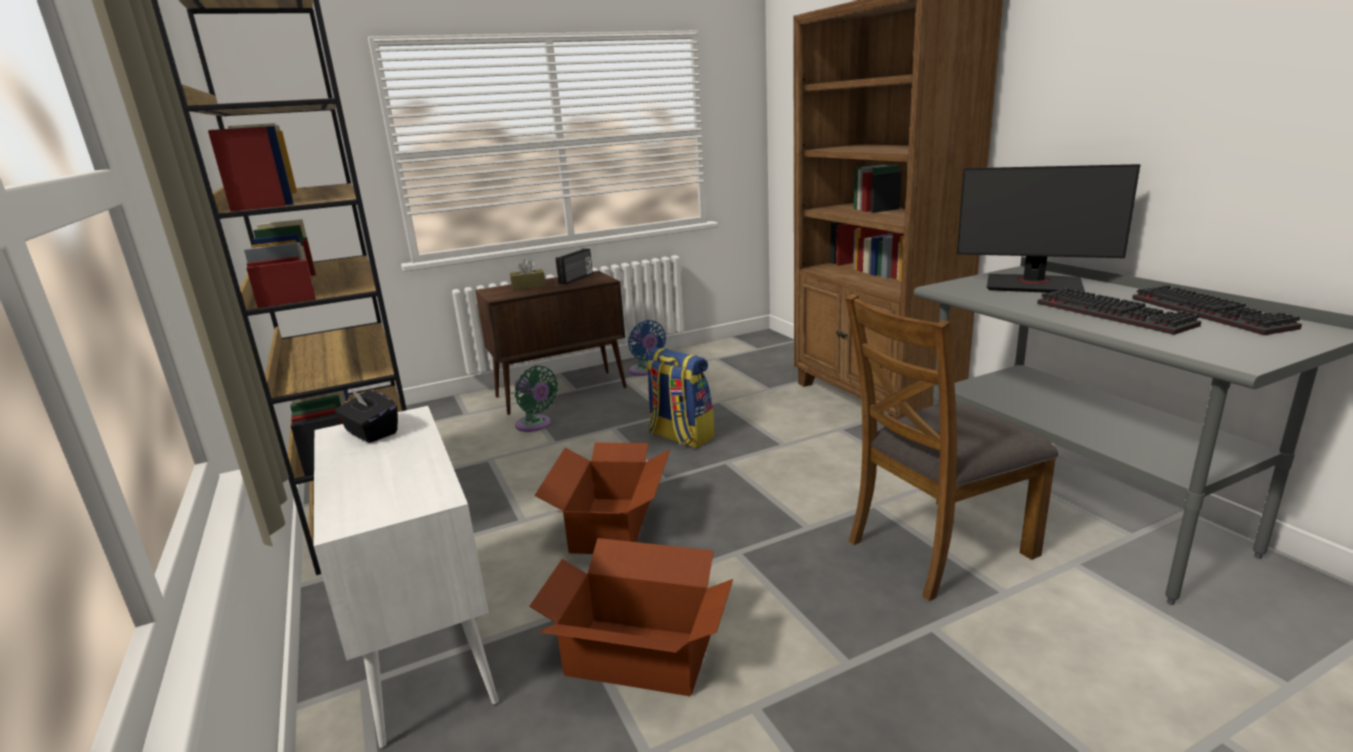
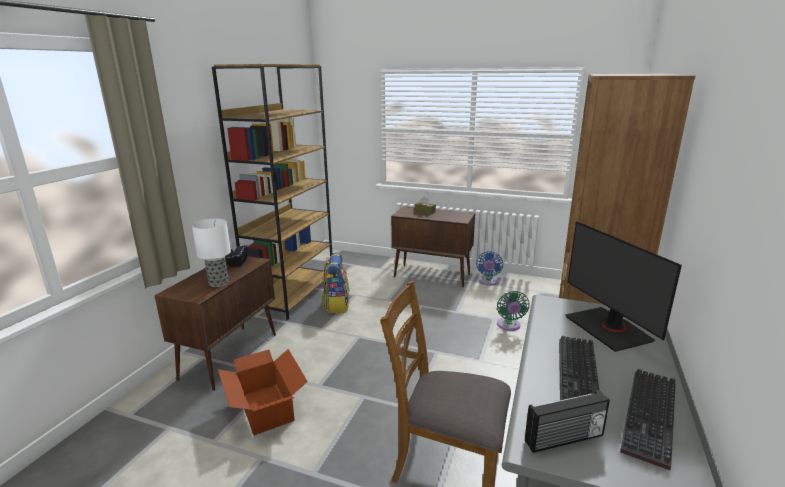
camera: 45 degrees right, 0 degrees up
white cabinet [314,406,499,748] -> brown cabinet [154,256,276,391]
green fan [515,366,558,432] -> green fan moved to [497,291,530,331]
cardboard box [534,443,670,554] -> none
radio [556,249,593,284] -> radio moved to [525,390,610,453]
backpack [646,347,715,449] -> backpack moved to [323,253,349,313]
none -> table lamp [192,219,231,287]

